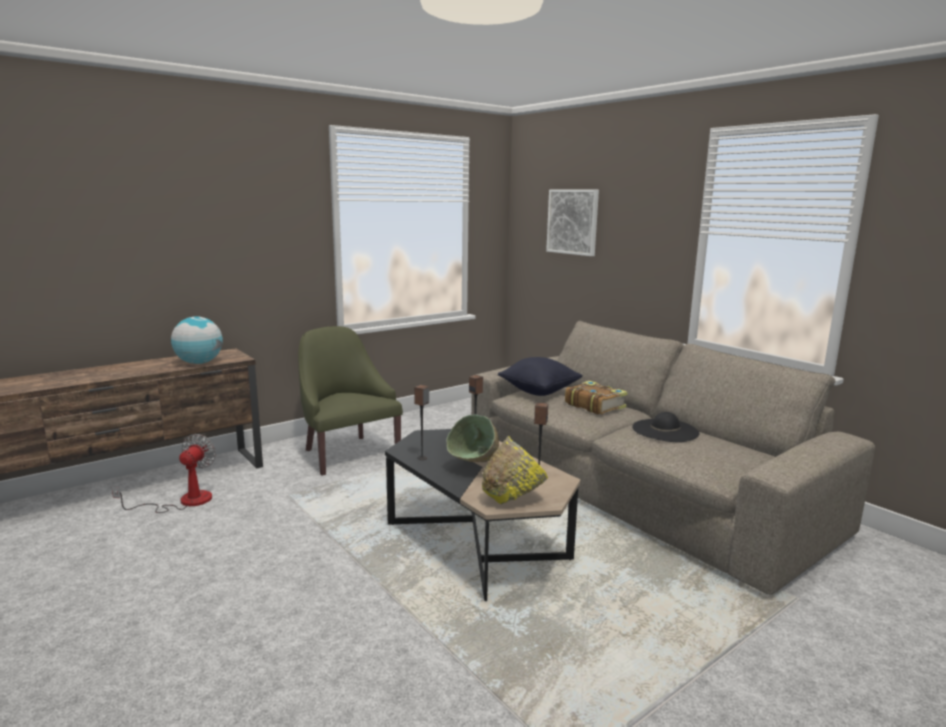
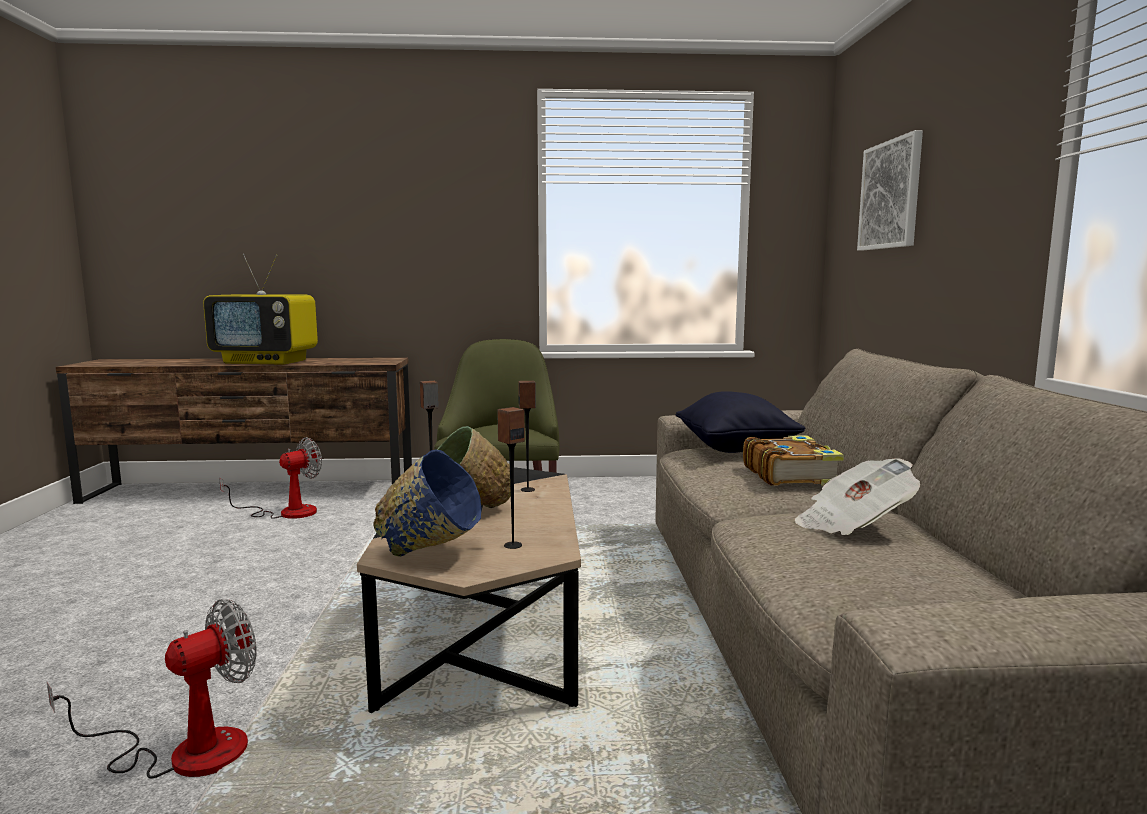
camera: 35 degrees right, 5 degrees down
globe [171,316,223,364] -> none
yellow bowl [482,436,548,504] -> blue bowl [373,449,482,557]
black hat [632,412,699,442] -> newspaper [795,458,920,535]
none -> fan [47,599,257,779]
none -> television [203,254,318,365]

